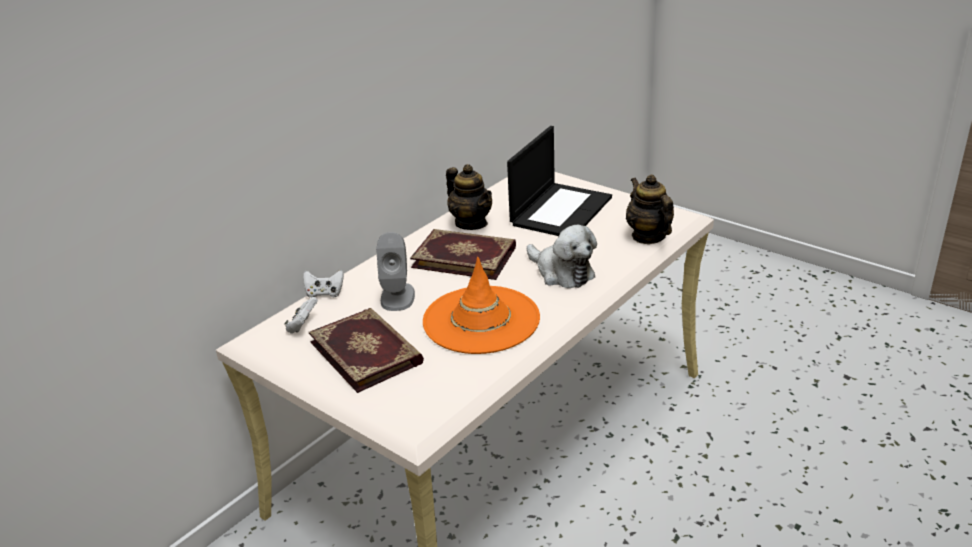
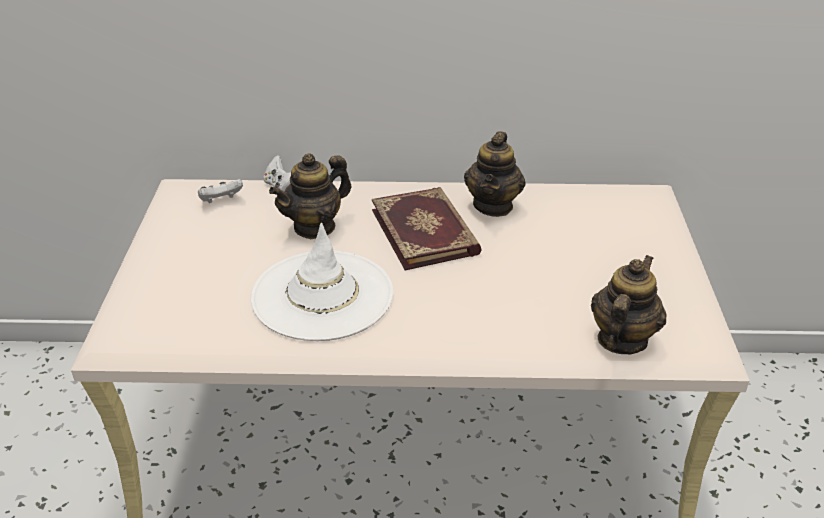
camera: 50 degrees right, 5 degrees up
book [309,308,424,393] -> none
grey speaker [376,232,415,311] -> teapot [269,153,351,239]
orange hat [423,257,540,354] -> white hat [251,223,393,341]
laptop [507,126,612,236] -> none
plush toy [527,225,597,288] -> none

